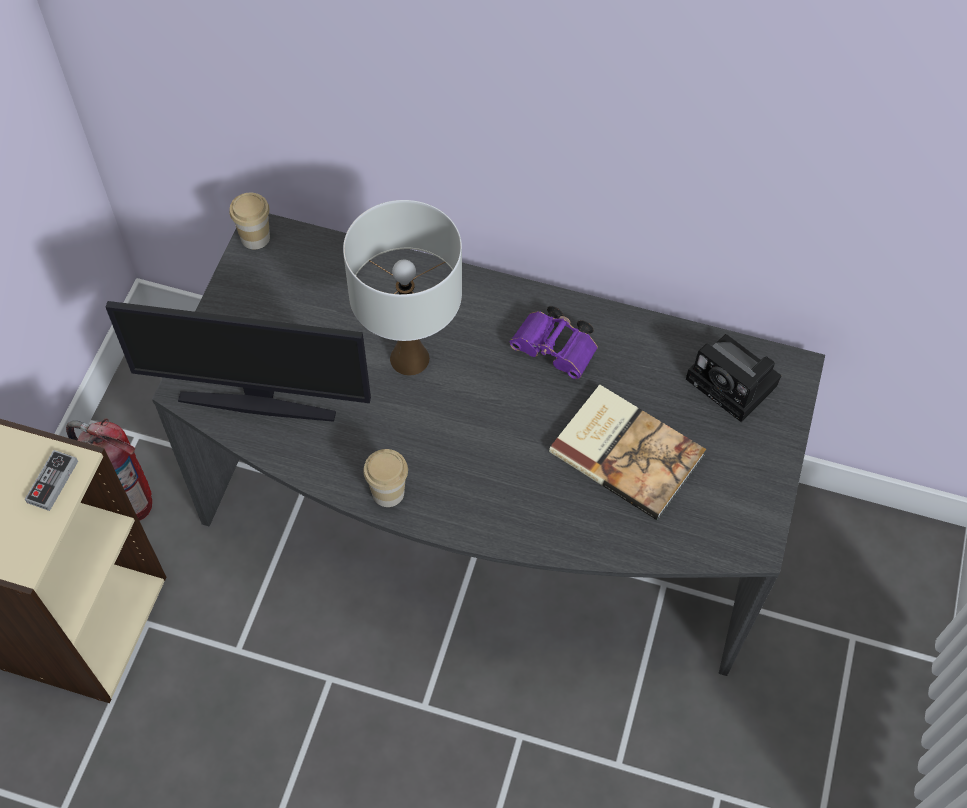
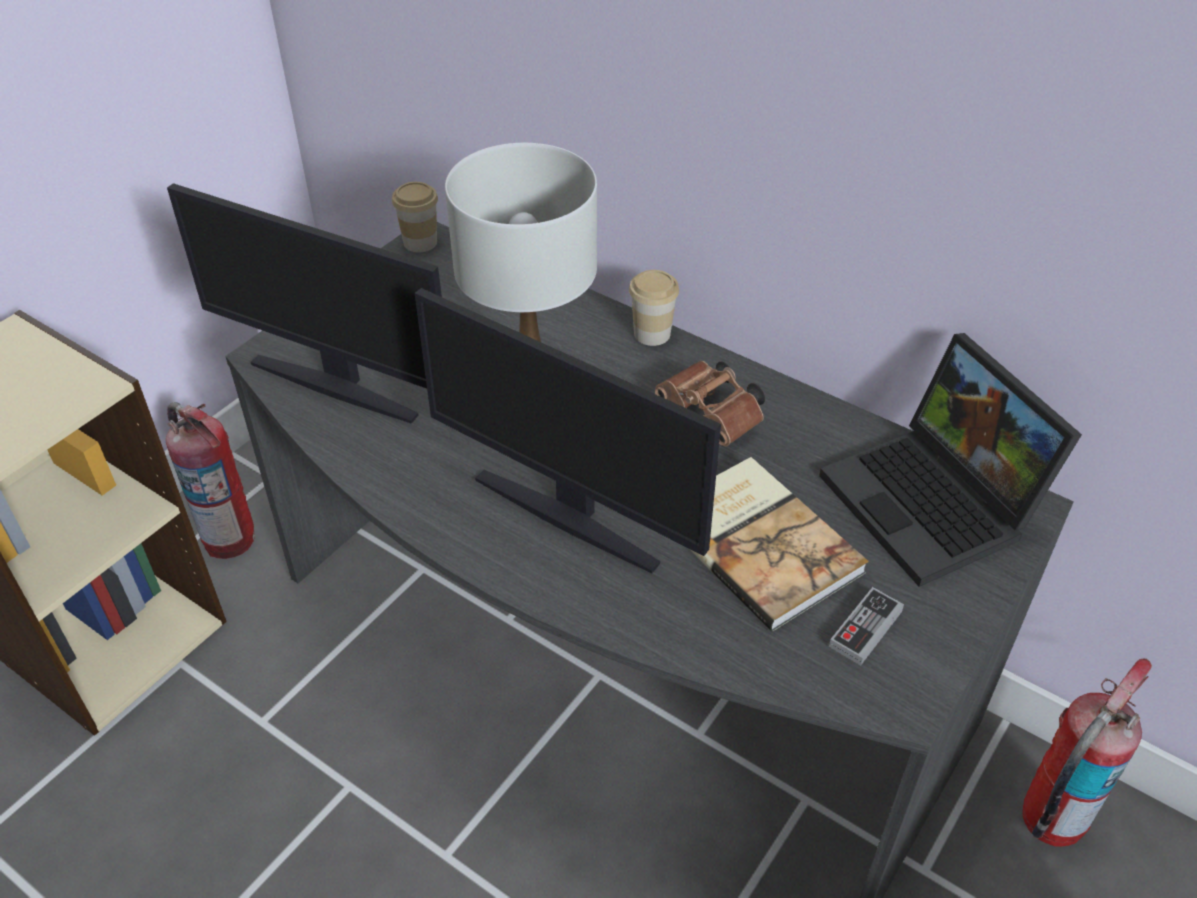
camera: 20 degrees right, 15 degrees down
game controller [25,450,78,511] -> game controller moved to [829,587,904,666]
cup [363,449,408,507] -> cup moved to [629,270,679,346]
purple binoculars [510,306,598,379] -> brown binoculars [655,361,765,447]
camera [686,334,781,422] -> laptop [819,333,1082,587]
none -> monitor [415,288,721,573]
none -> fire extinguisher [1022,659,1152,847]

